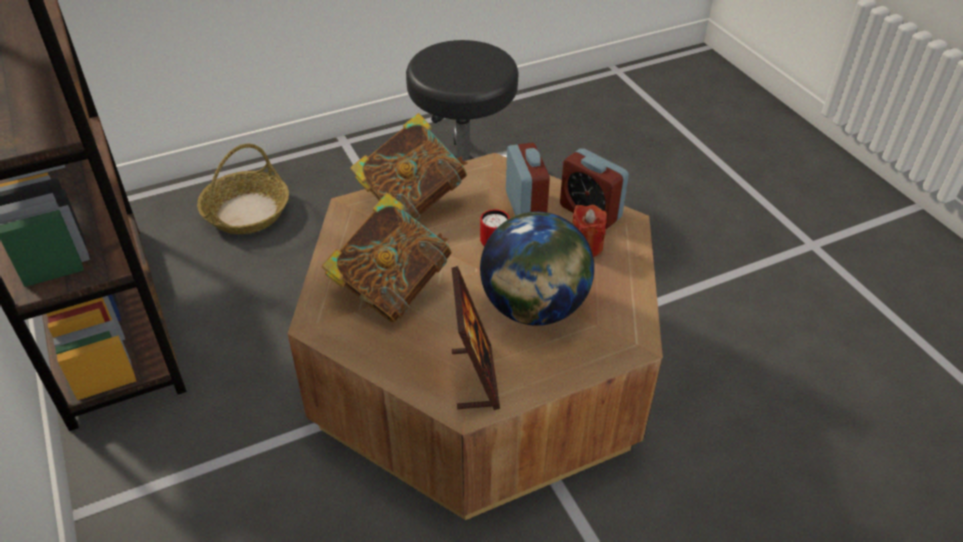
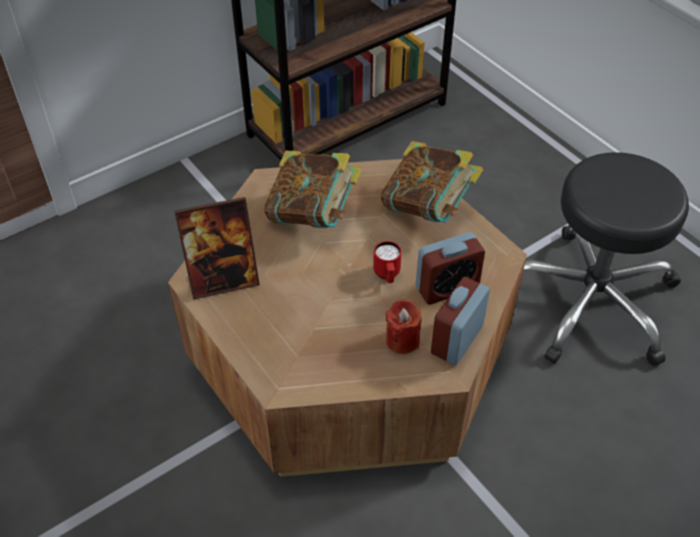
camera: 80 degrees right, 5 degrees up
basket [197,144,289,234] -> none
globe [480,212,594,326] -> none

